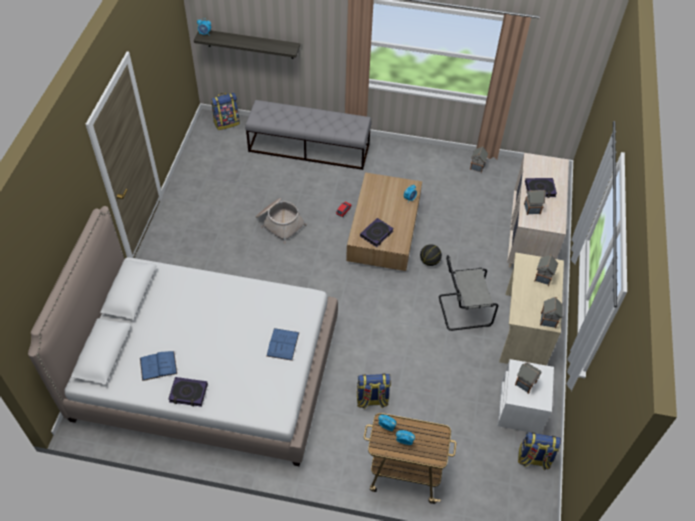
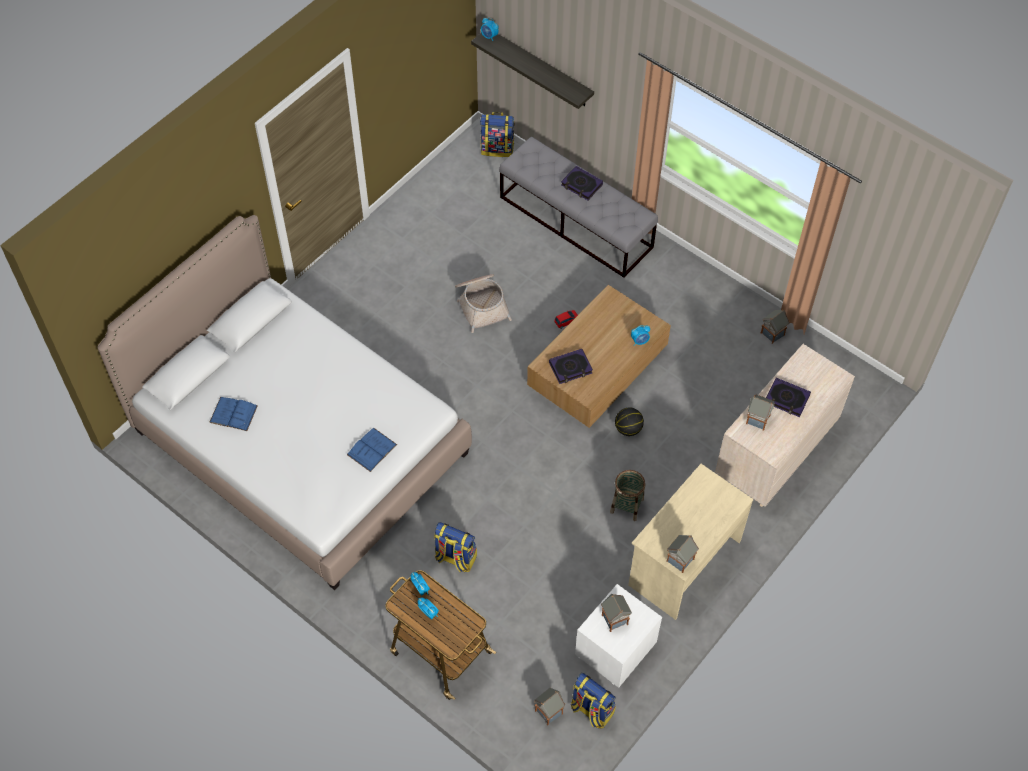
camera: 30 degrees right, 5 degrees up
book [168,377,208,407] -> book moved to [561,166,603,200]
grey chair [439,255,498,331] -> basket [610,470,646,521]
toy house [534,255,558,286] -> toy house moved to [534,688,565,726]

